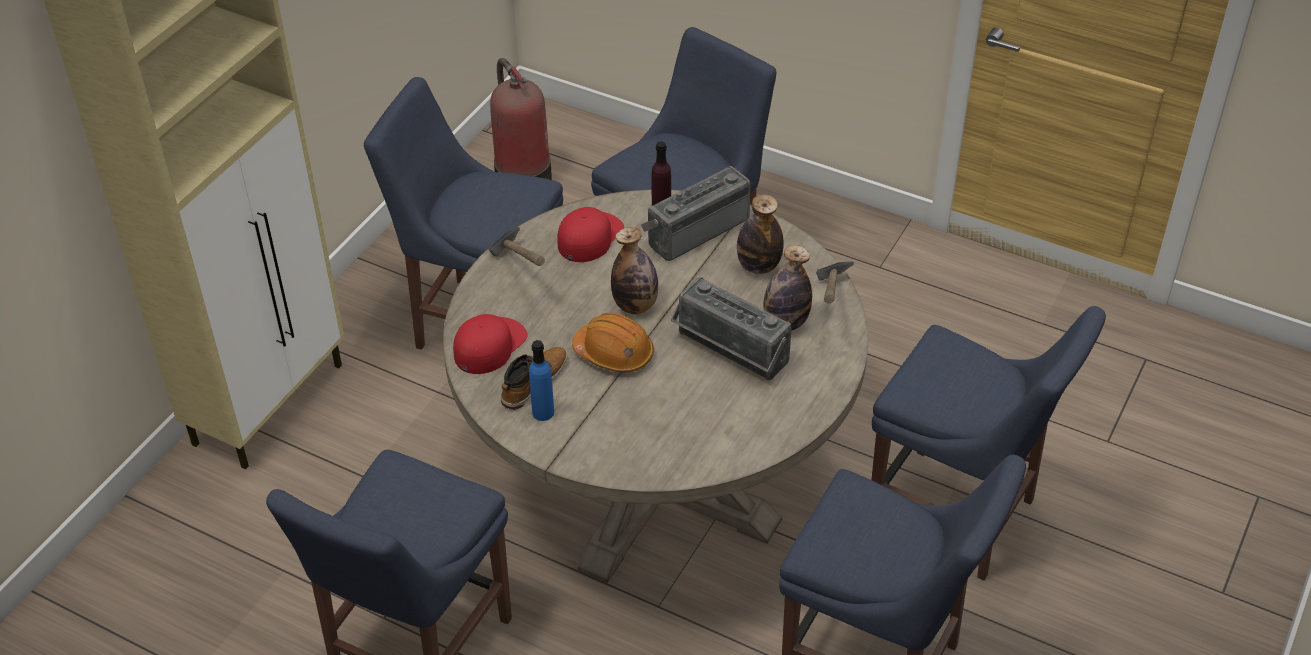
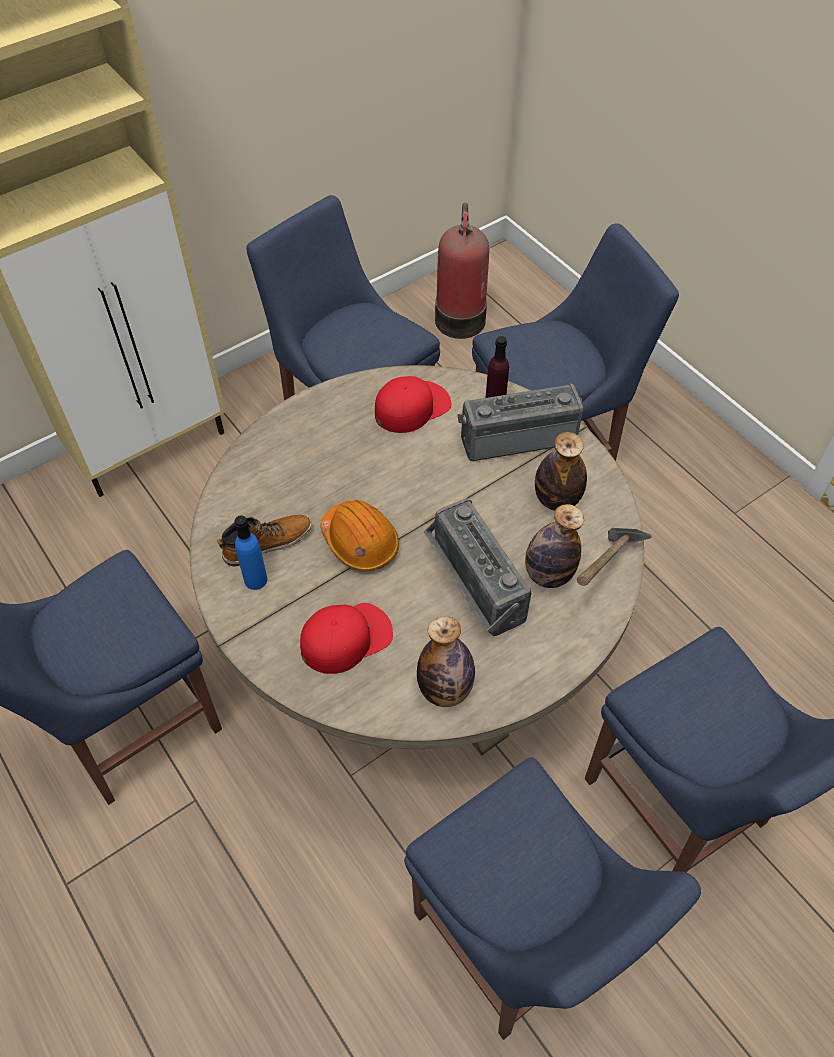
camera: 25 degrees right, 10 degrees up
red cap [453,314,528,374] -> red cap moved to [300,603,393,674]
hammer [489,227,545,266] -> none
bottle [611,227,658,314] -> bottle moved to [417,616,475,707]

